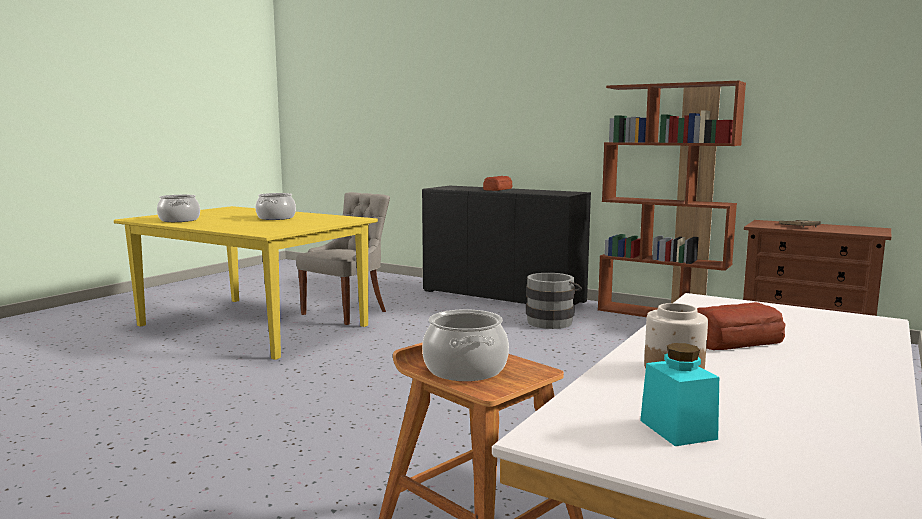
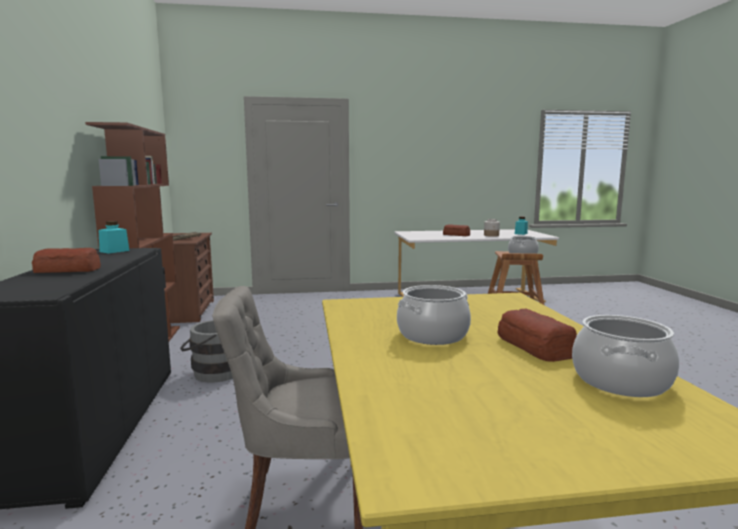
camera: 130 degrees left, 0 degrees up
none -> turquoise jar [98,221,130,254]
none -> bread [497,308,577,362]

